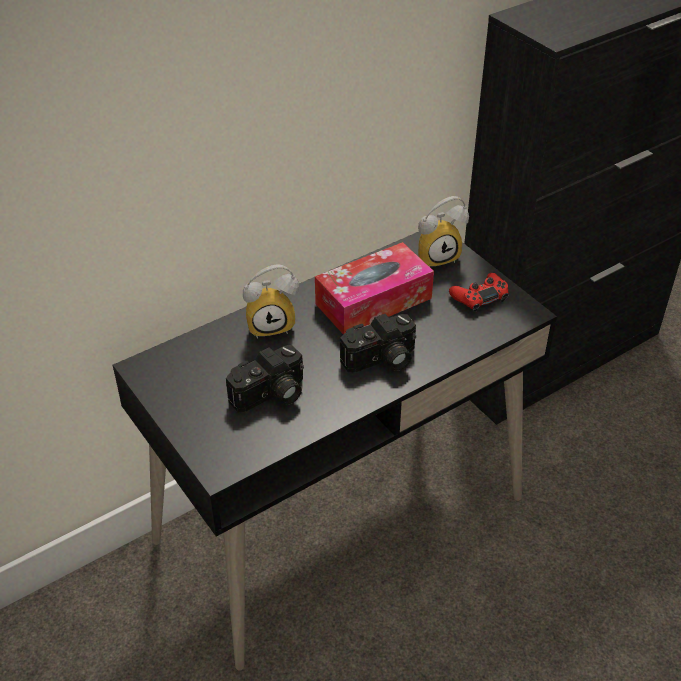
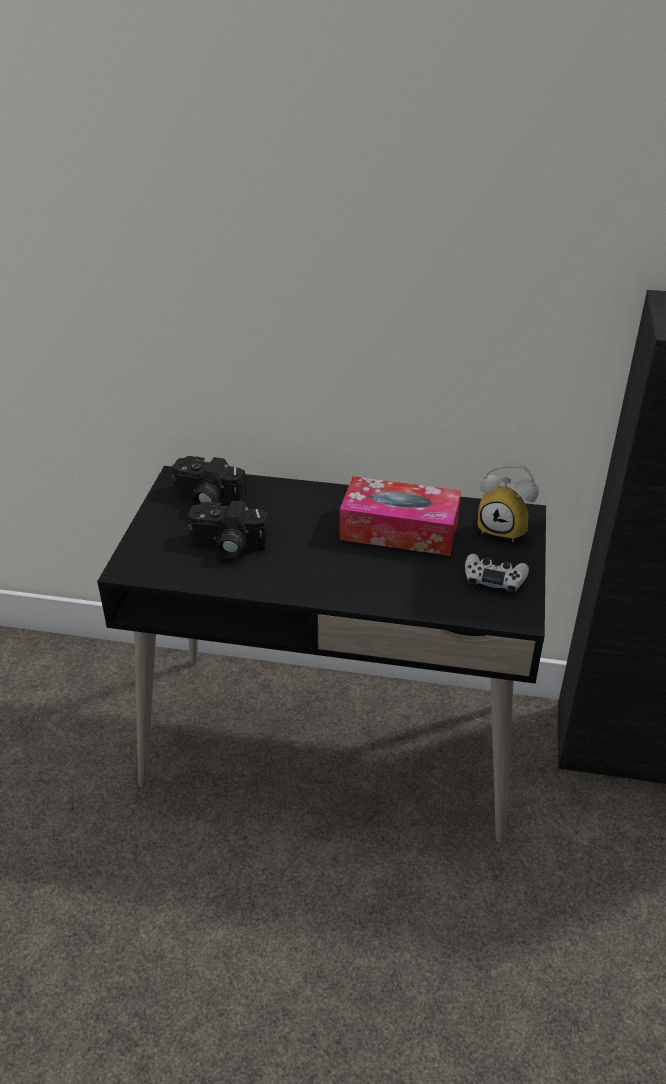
camera: 45 degrees right, 5 degrees down
alarm clock [243,264,299,339] -> none
camera [340,314,416,372] -> camera moved to [171,456,247,506]
red game controller [449,273,509,312] -> white game controller [465,554,529,595]

